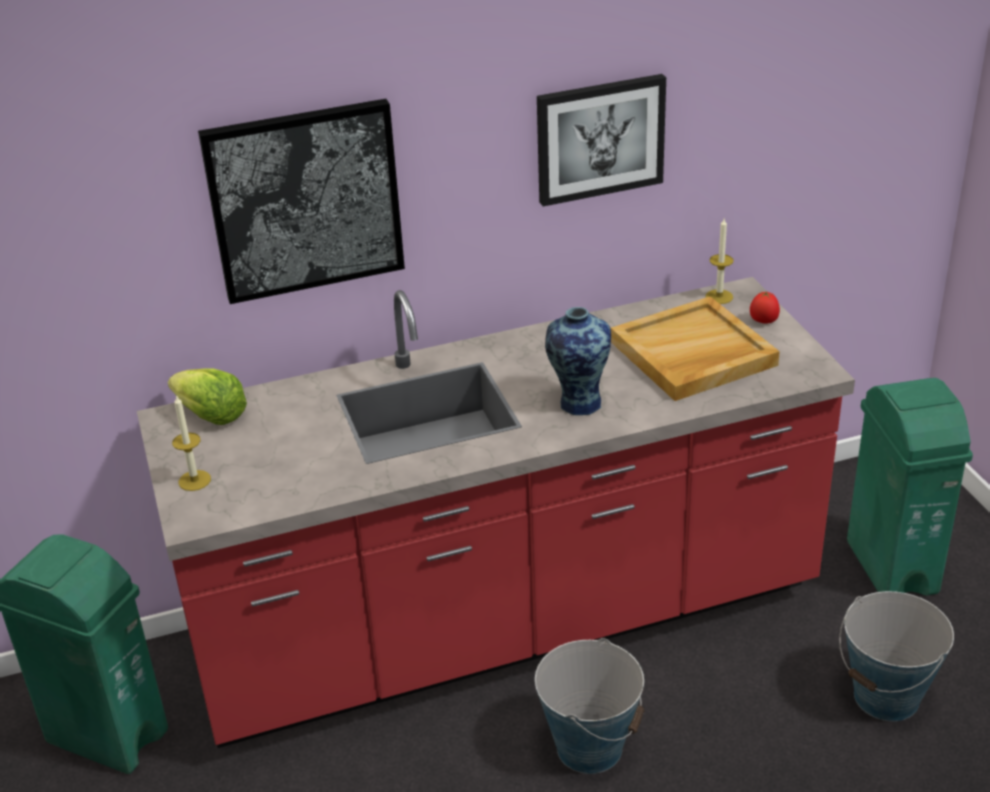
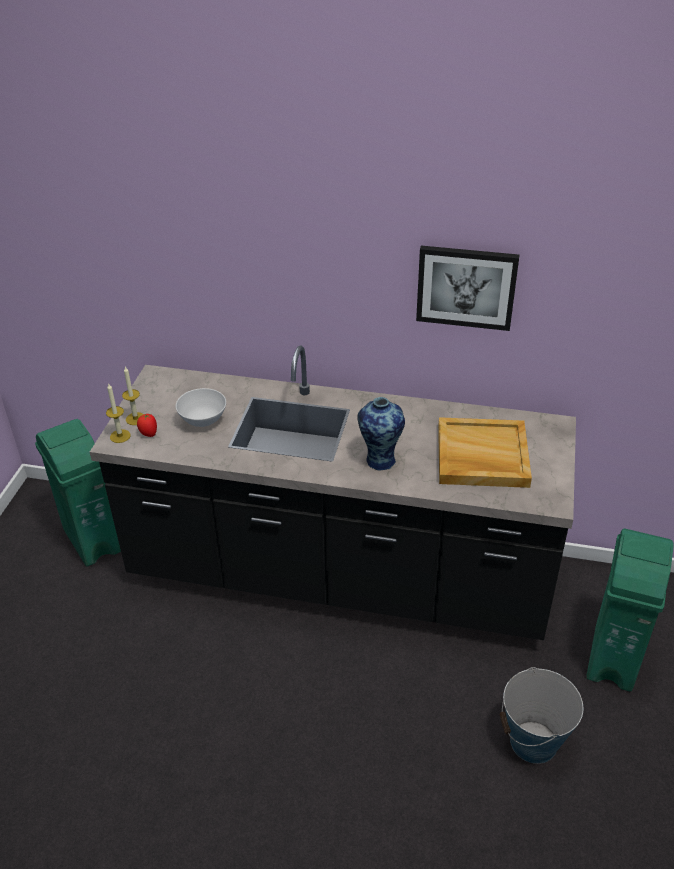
camera: 30 degrees right, 5 degrees up
red counter [137,277,855,748] -> black counter [90,346,576,640]
lettuce [168,369,247,425] -> none
picture [198,99,405,304] -> none
bucket [535,638,644,774] -> none
candle [705,218,734,304] -> candle moved to [106,384,131,443]
tomato [750,292,780,324] -> tomato moved to [137,414,157,437]
none -> white bowl [176,388,226,427]

